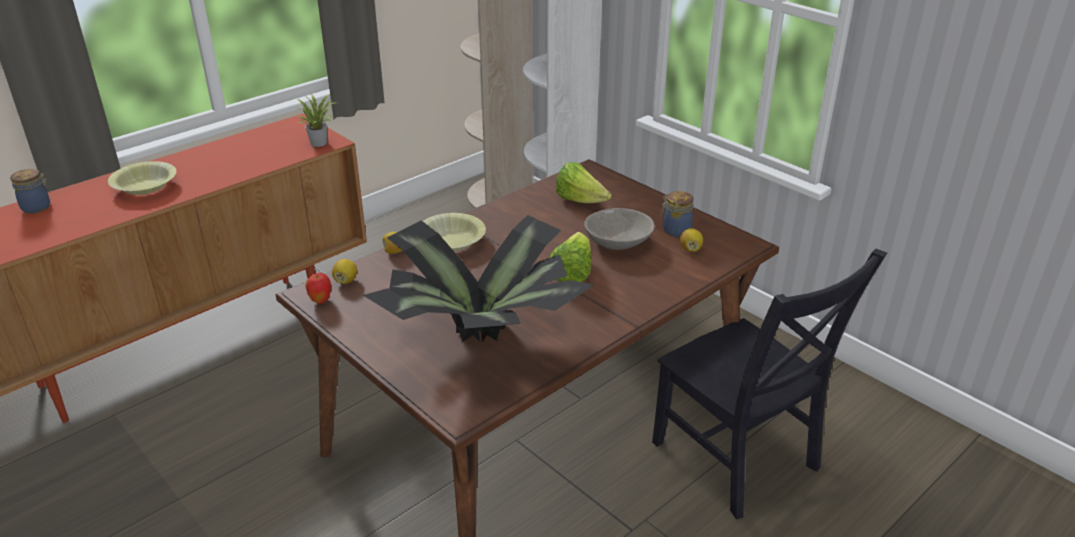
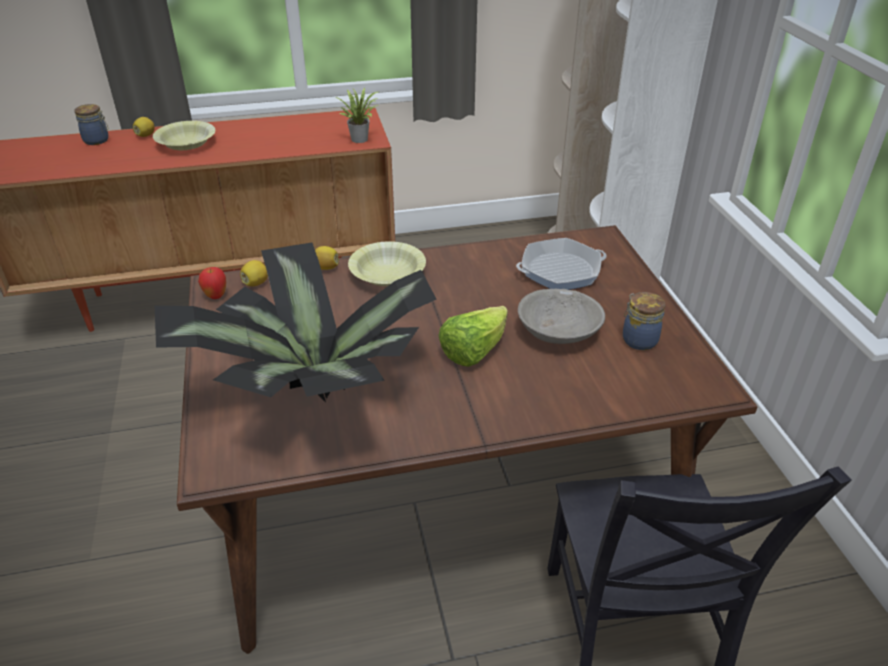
camera: 30 degrees right, 5 degrees up
lettuce [556,162,612,203] -> frying pan [516,238,607,290]
lemon [680,228,703,252] -> lemon moved to [133,117,155,137]

